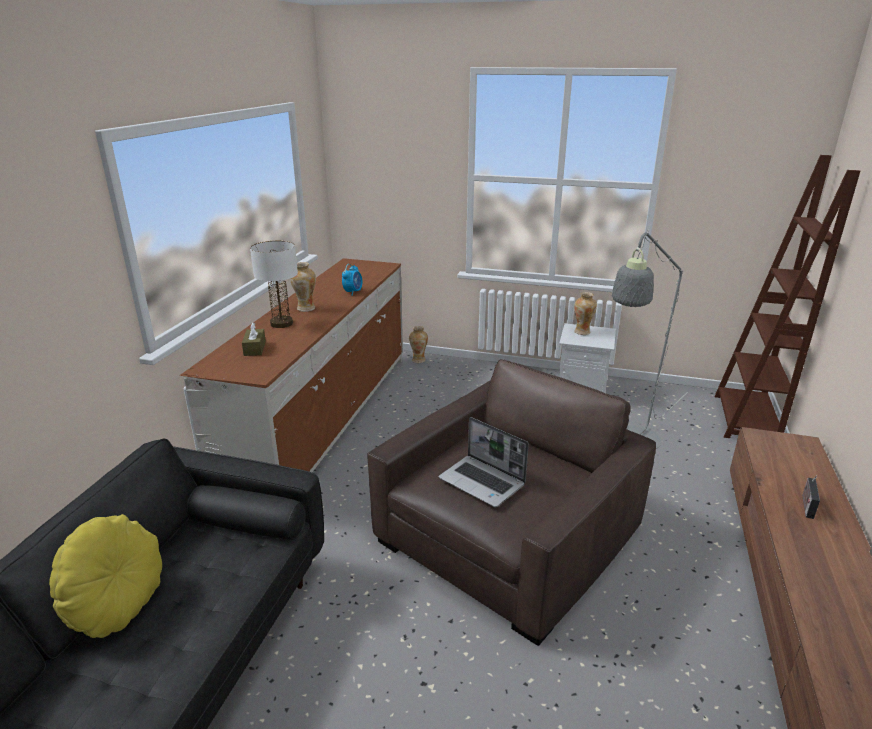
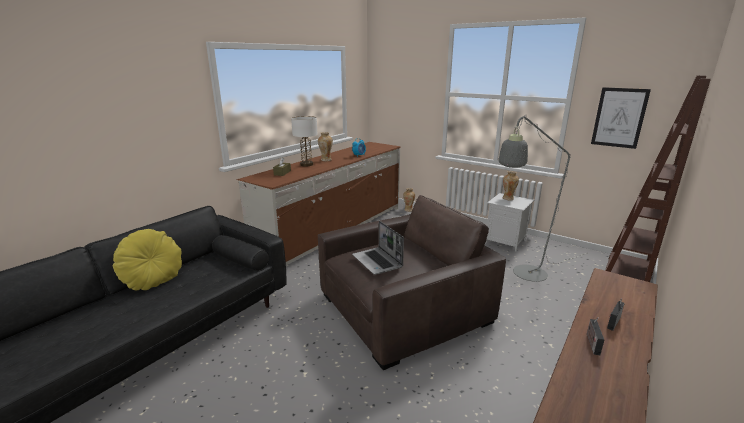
camera: 20 degrees right, 5 degrees down
none -> radio [587,317,604,355]
none -> picture [591,87,651,149]

